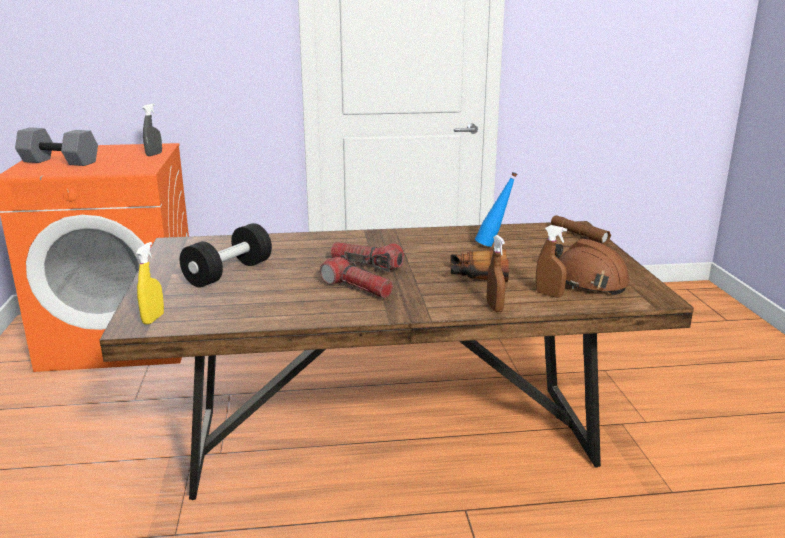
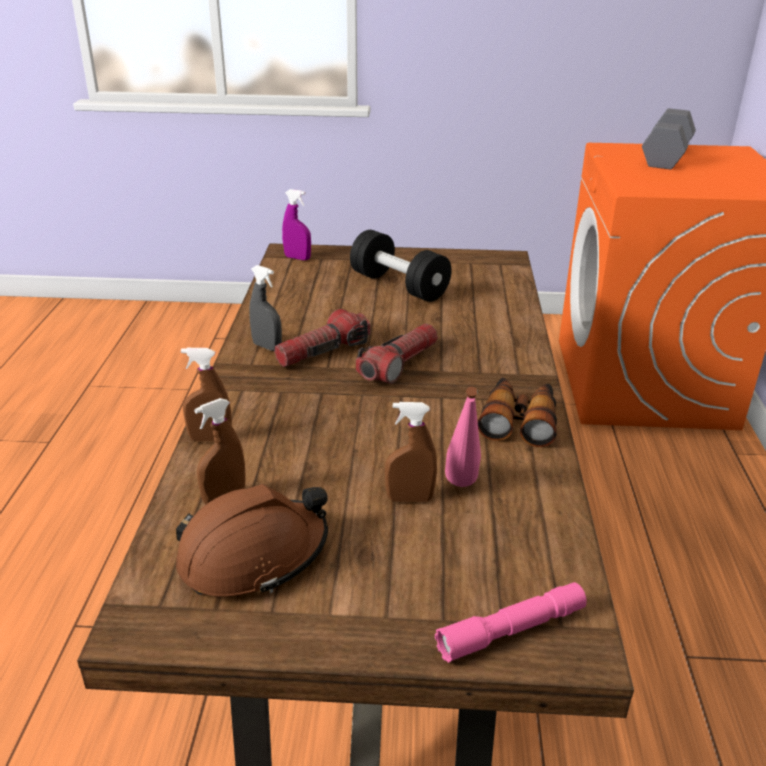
camera: 100 degrees right, 10 degrees up
yellow spray bottle [136,242,164,325] -> purple spray bottle [282,189,311,260]
grey spray bottle [143,103,162,156] -> grey spray bottle moved to [249,265,282,351]
binoculars [450,249,509,282] -> binoculars moved to [478,378,557,447]
blue bottle [475,172,517,247] -> pink bottle [445,387,481,487]
brown flashlight [551,215,611,244] -> pink flashlight [435,582,587,663]
none -> brown spray bottle [385,402,437,502]

